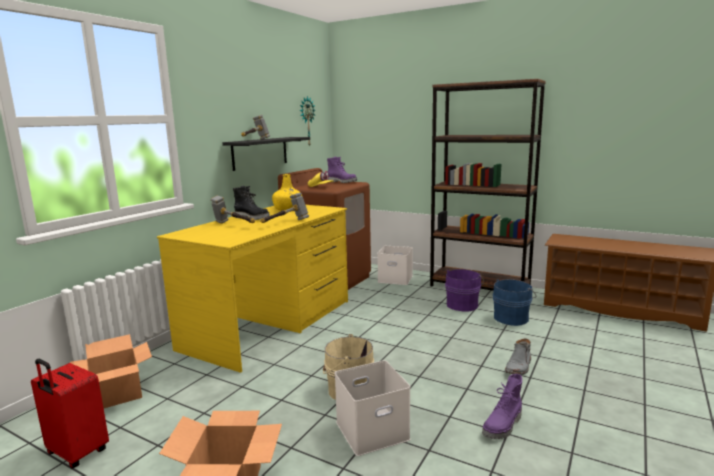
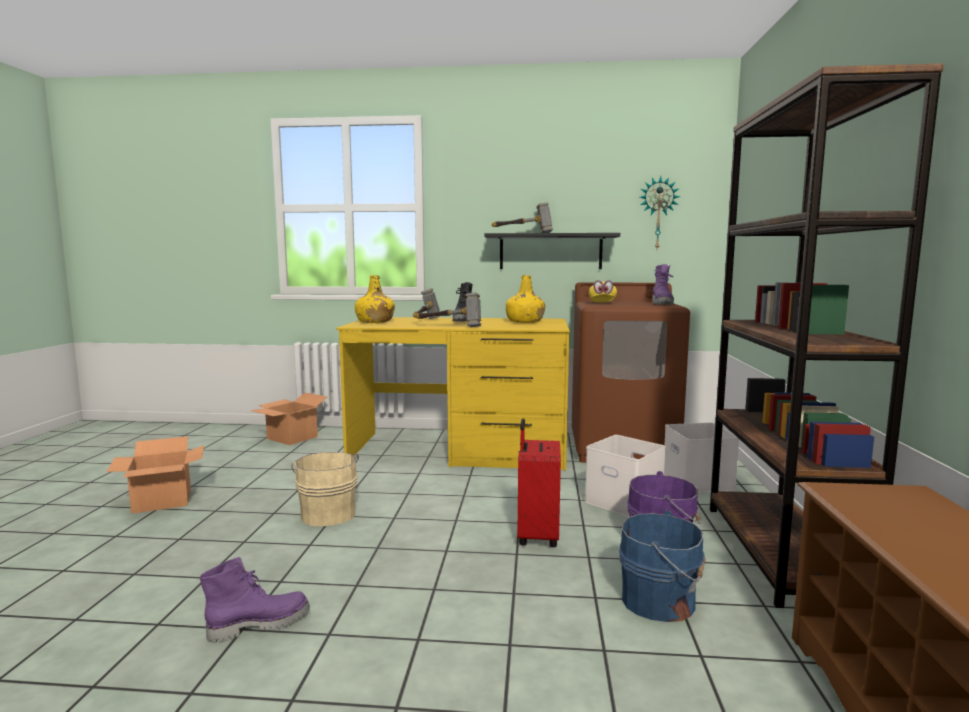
camera: 65 degrees right, 5 degrees down
red suitcase [31,359,109,469] -> red suitcase moved to [517,419,561,547]
white storage box [335,360,411,456] -> white storage box moved to [585,435,666,517]
purple boot [482,374,522,439] -> purple boot turned 135 degrees clockwise [200,557,310,643]
grey boot [505,338,531,375] -> none
none -> yellow bottle [355,275,395,323]

